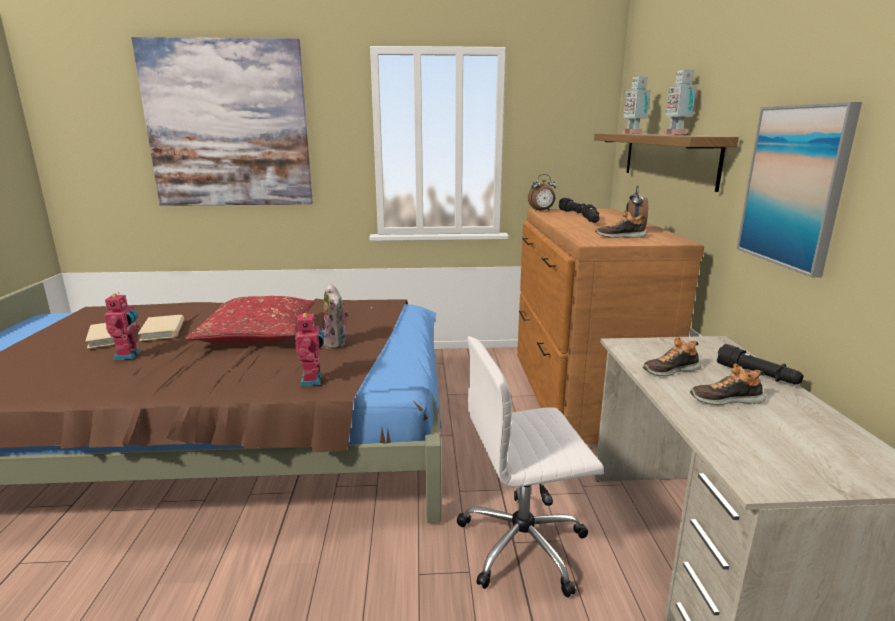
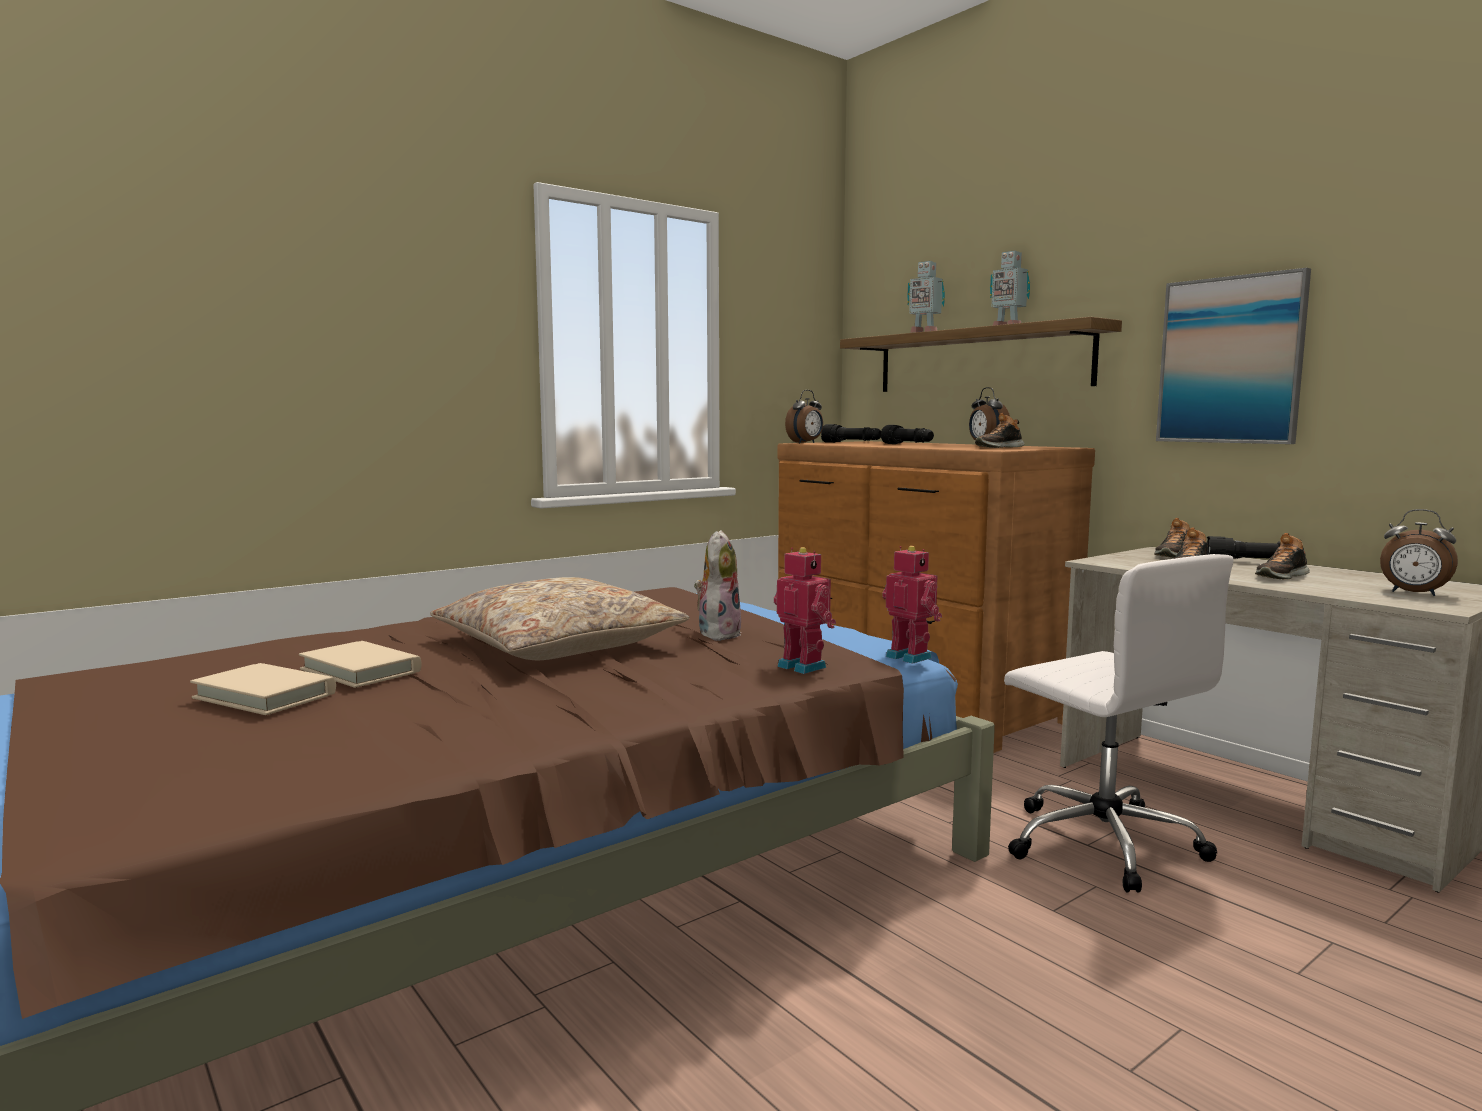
camera: 35 degrees left, 10 degrees down
toy robot [104,292,141,360] -> toy robot moved to [882,546,942,664]
picture [131,37,313,206] -> none
red pillow [186,296,315,344] -> beige pillow [430,577,689,660]
plush toy [322,283,349,349] -> plush toy turned 105 degrees counterclockwise [694,530,741,641]
white office chair [457,336,604,597] -> white office chair turned 75 degrees counterclockwise [1004,554,1234,893]
none -> shoe [1154,518,1190,558]
none -> alarm clock [1380,509,1458,596]

